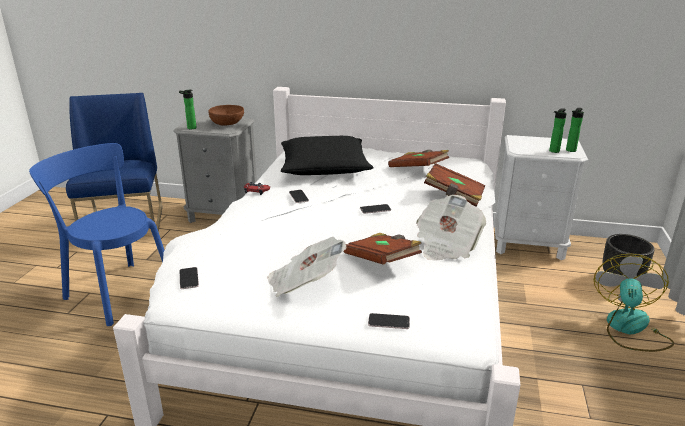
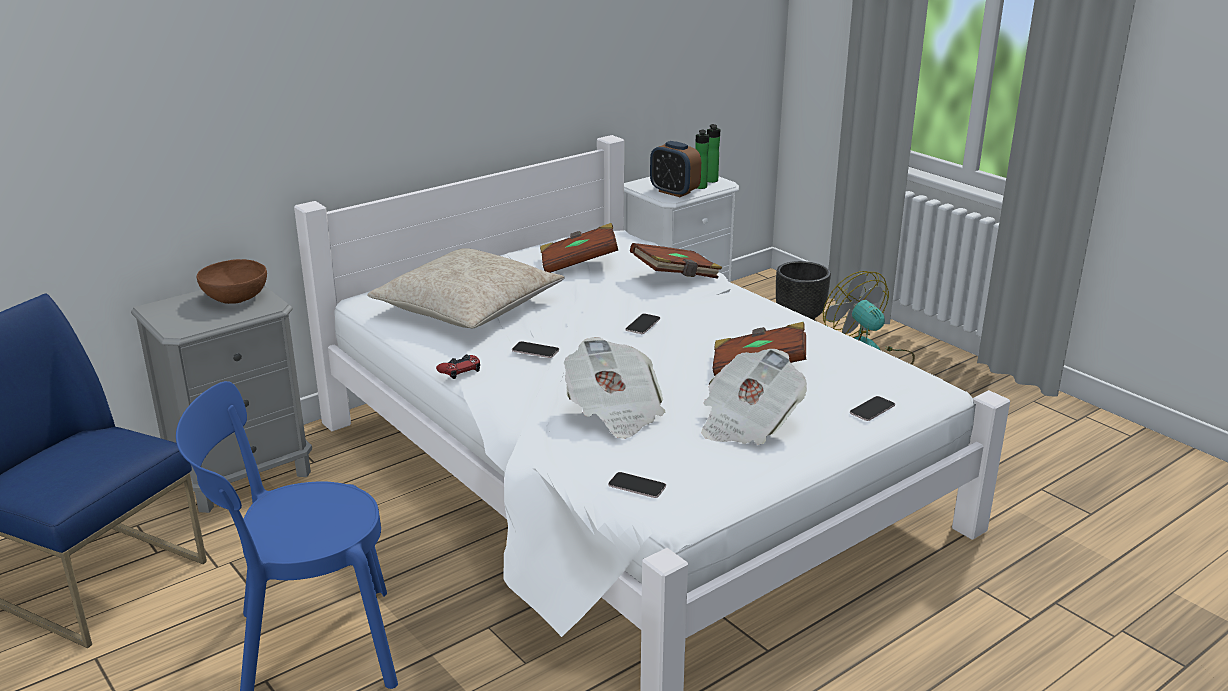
camera: 50 degrees left, 0 degrees up
bottle [179,90,197,129] -> none
black pillow [281,136,374,175] -> beige pillow [367,248,564,328]
newspaper [416,195,486,261] -> newspaper moved to [564,337,665,439]
none -> alarm clock [650,141,701,197]

